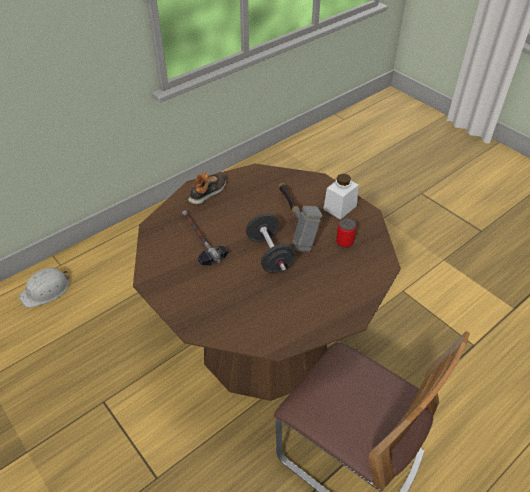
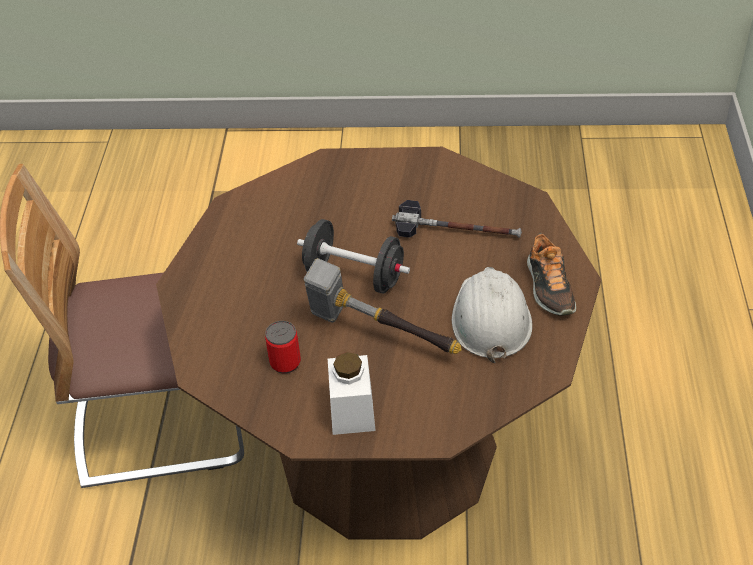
camera: 135 degrees right, 0 degrees up
white hard hat [19,268,69,308] -> white hard hat moved to [452,267,533,363]

